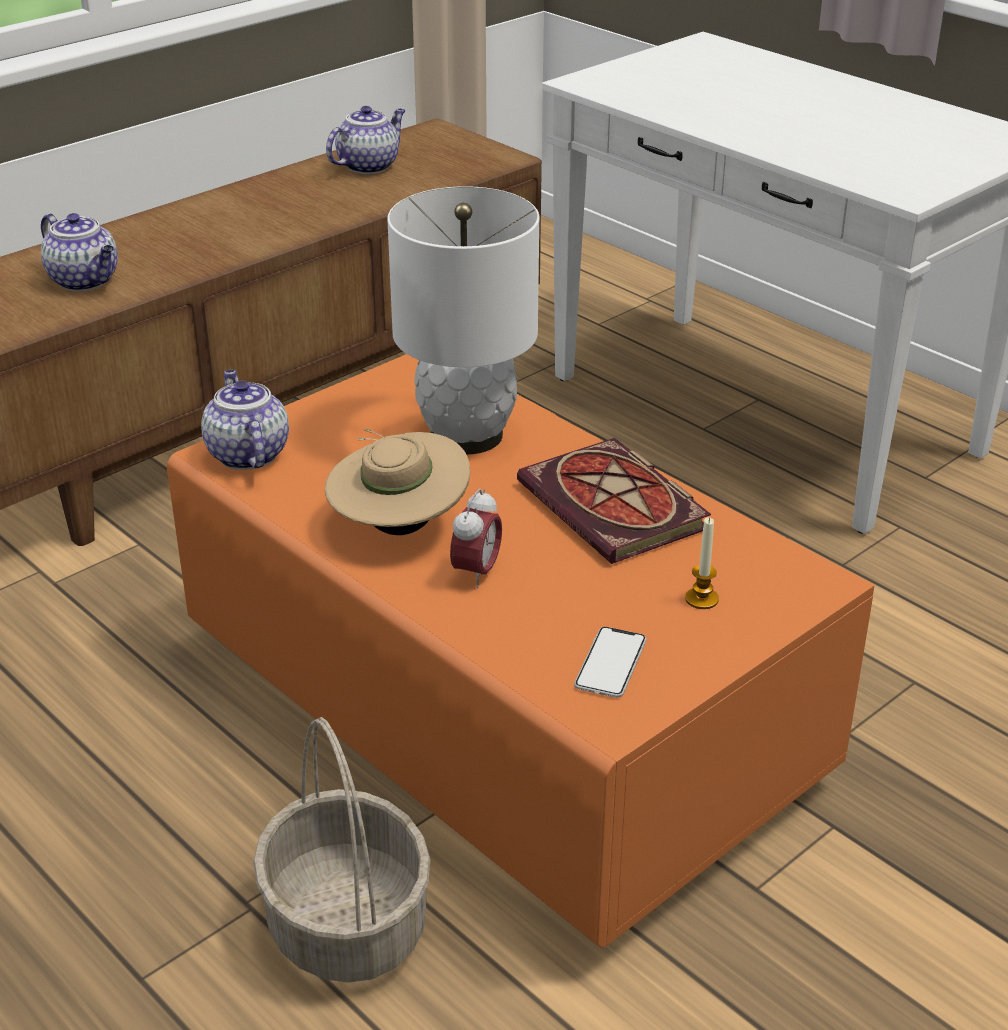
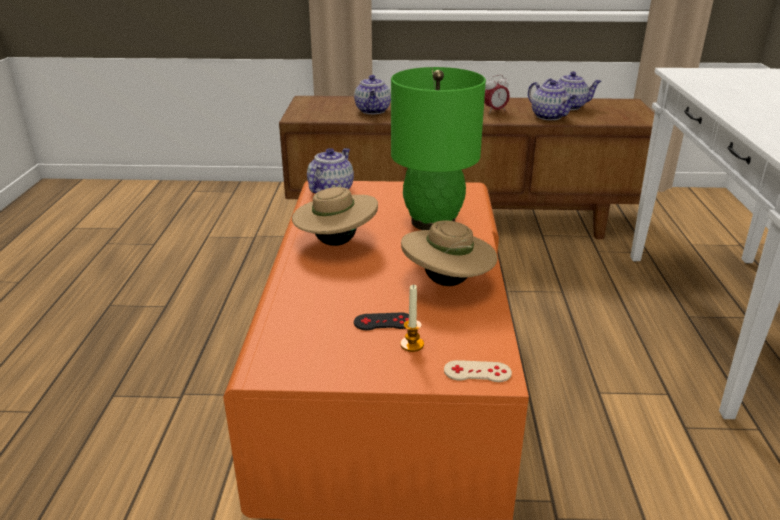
camera: 45 degrees right, 5 degrees down
basket [253,717,431,983] -> none
white table lamp [387,186,539,454] -> green table lamp [391,67,486,230]
alarm clock [450,489,502,588] -> alarm clock moved to [484,75,510,112]
book [517,438,711,564] -> beige hat [401,220,497,286]
phone [574,627,646,697] -> none
none -> black game controller [354,313,409,330]
none -> beige game controller [444,360,512,382]
none -> teapot [528,80,577,120]

